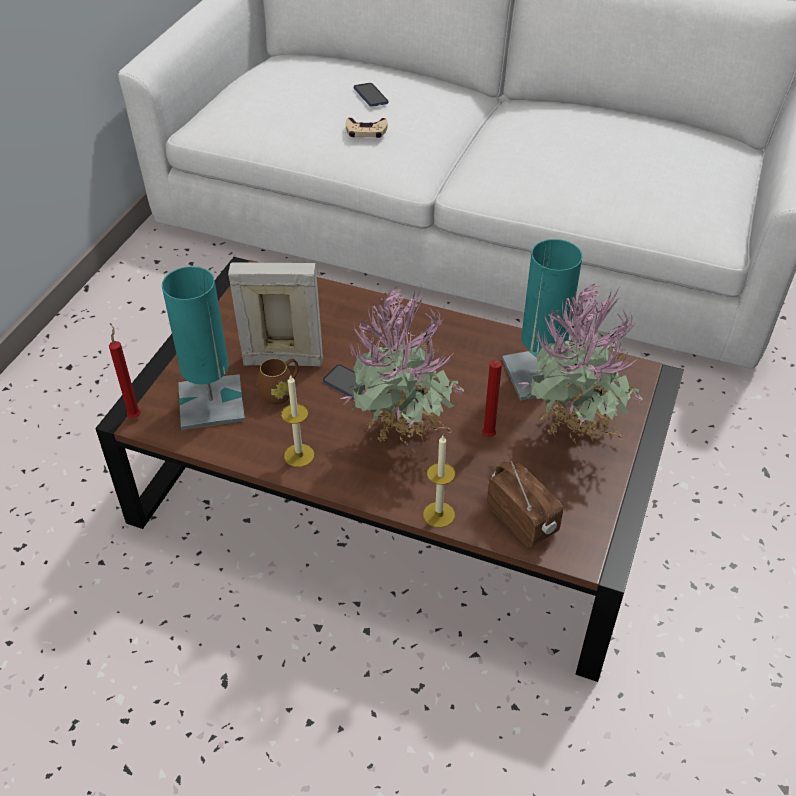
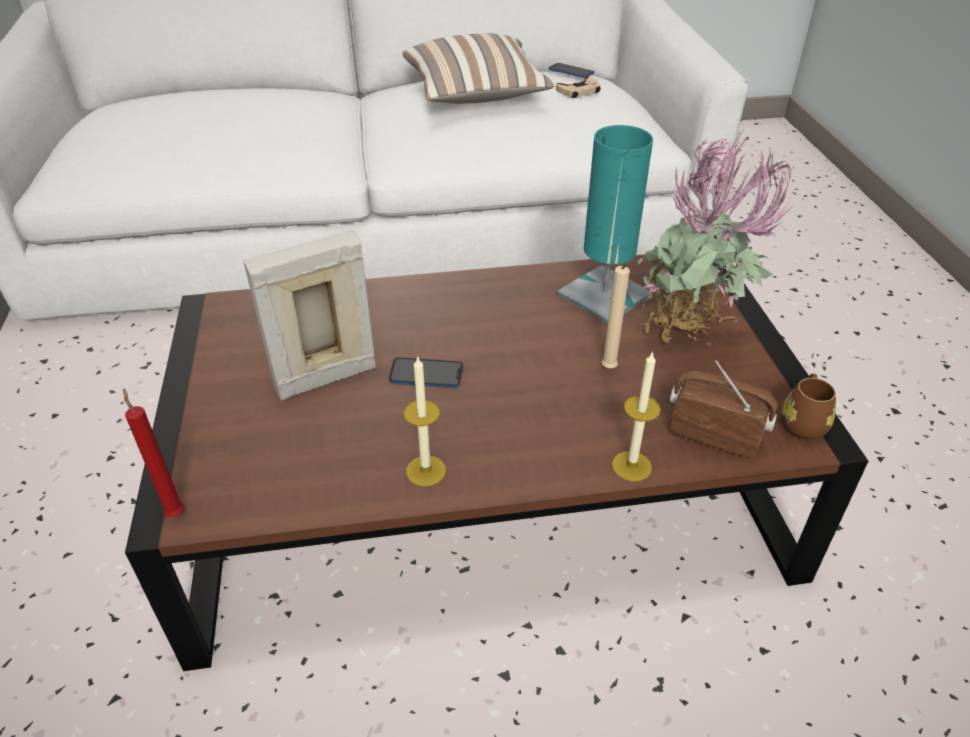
camera: 30 degrees left, 5 degrees down
turquoise table lamp [162,266,245,430] -> none
brown mug [257,358,299,405] -> brown mug moved to [781,374,836,440]
potted plant [340,286,464,452] -> none
beige game controller [346,118,387,138] -> beige game controller moved to [556,77,601,98]
phone [354,83,389,107] -> phone moved to [549,63,594,78]
red candle [482,360,502,437] -> beige candle [601,264,632,368]
none -> pillow [402,33,554,104]

